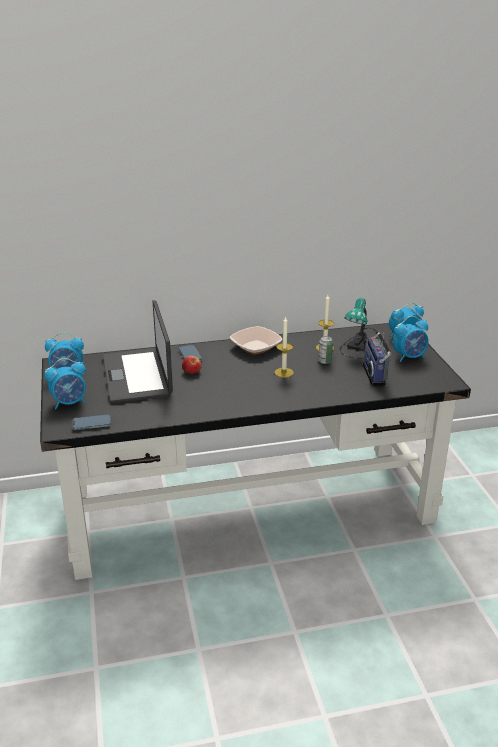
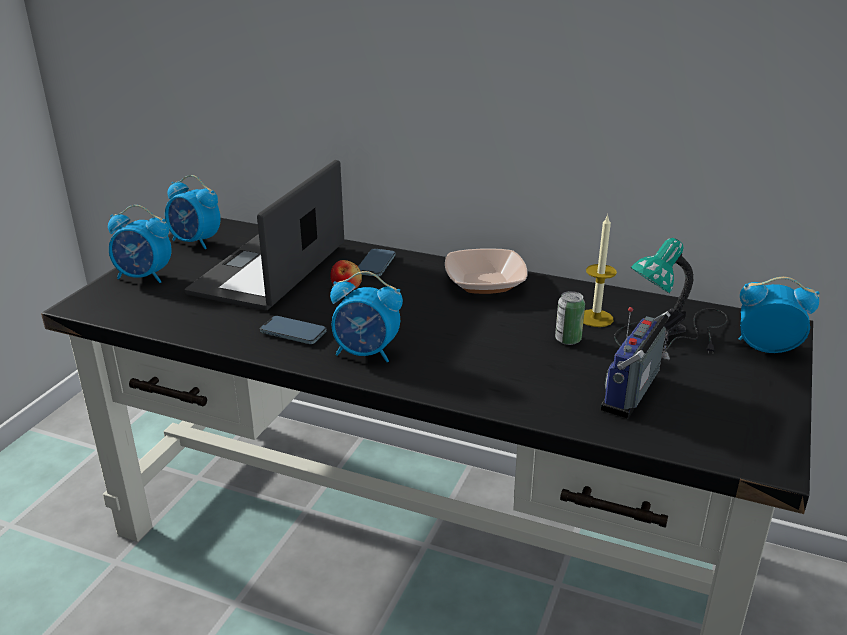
camera: 35 degrees right, 0 degrees up
phone [72,415,111,430] -> phone moved to [260,316,327,344]
candle [275,316,294,378] -> none
alarm clock [393,316,429,362] -> alarm clock moved to [330,271,403,363]

